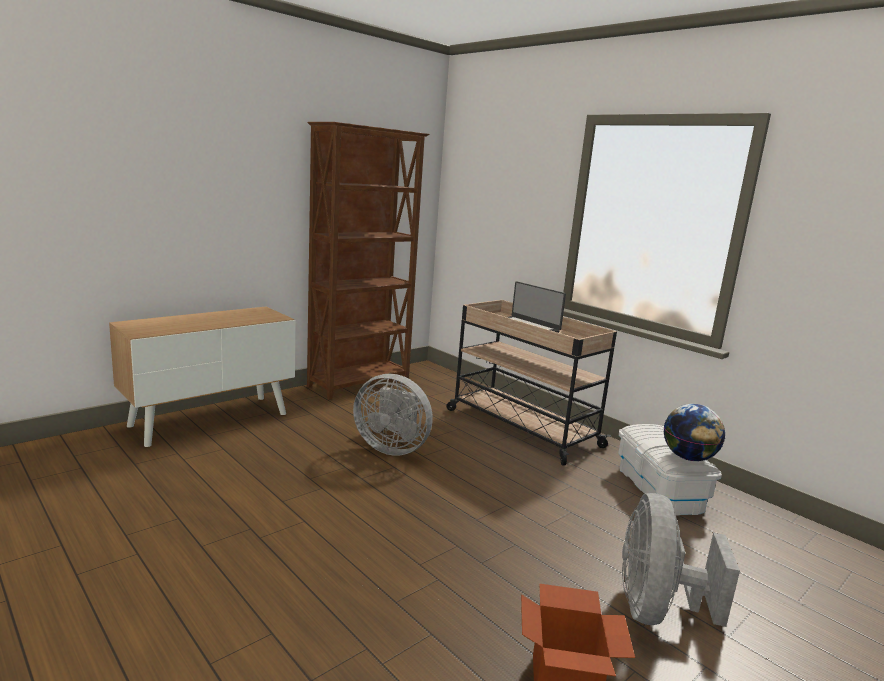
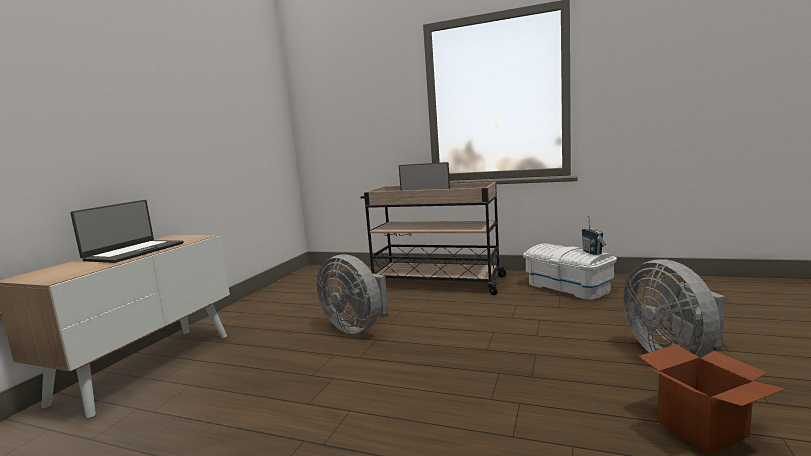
camera: 25 degrees left, 5 degrees down
brown bookcase [307,122,430,400] -> none
grey fan [353,374,433,456] -> grey fan turned 45 degrees clockwise [317,254,388,334]
globe [664,404,725,461] -> radio [582,216,606,255]
none -> laptop [70,200,184,263]

